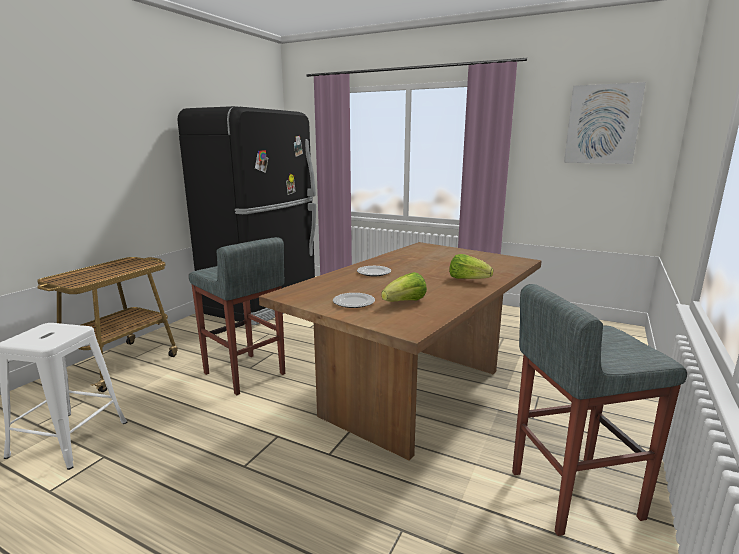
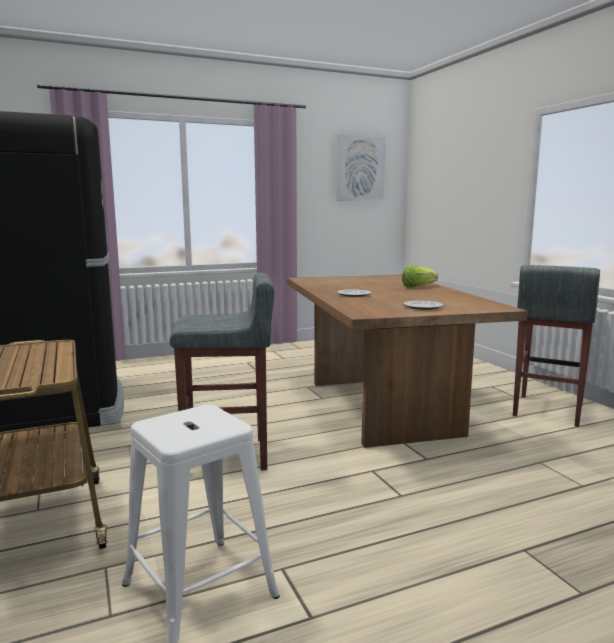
camera: 50 degrees left, 5 degrees down
lettuce [381,272,427,301] -> none

